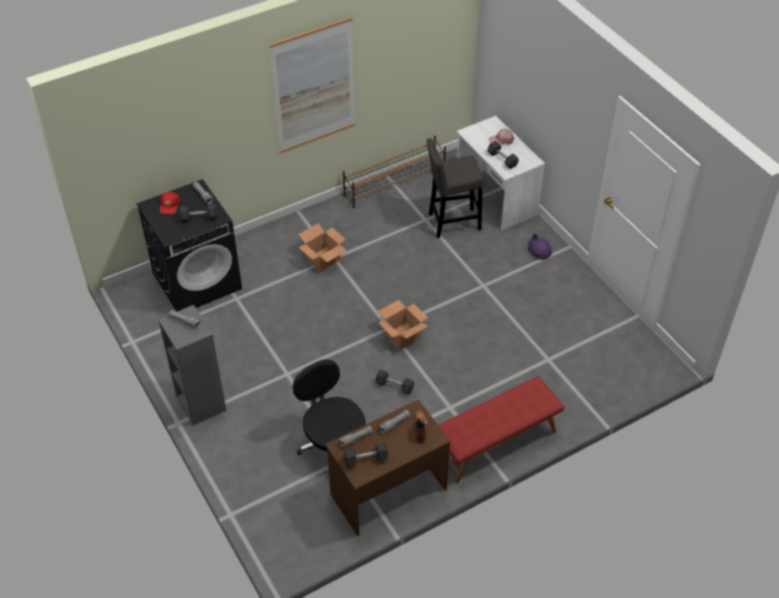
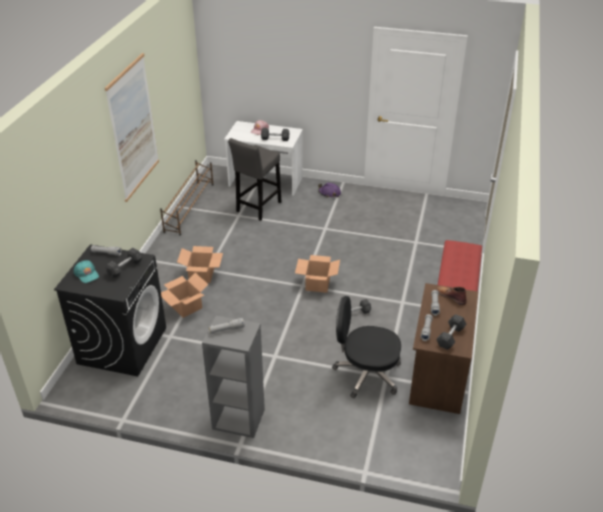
camera: 45 degrees left, 10 degrees down
red cap [160,192,181,214] -> turquoise cap [74,260,99,283]
none -> cardboard box [161,273,209,318]

